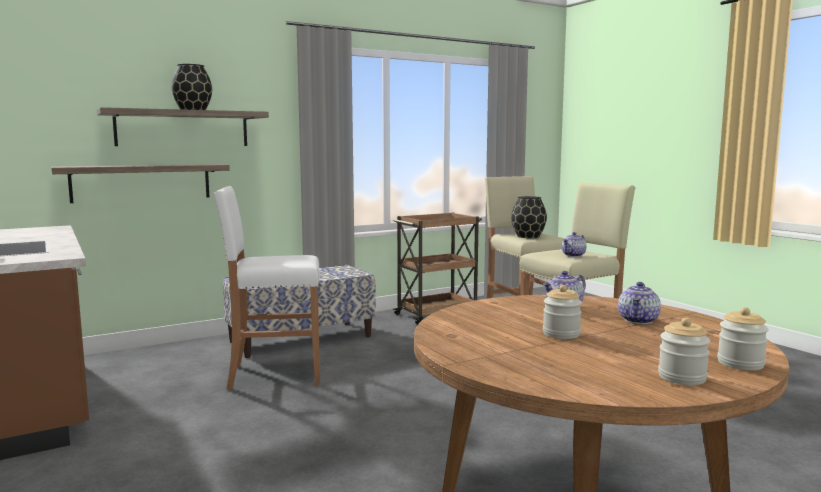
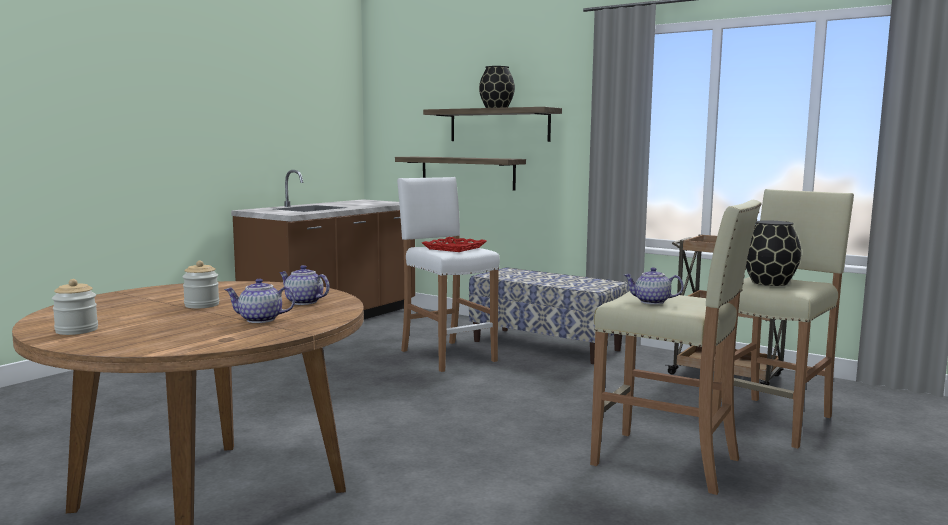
camera: 65 degrees right, 0 degrees up
jar [717,307,769,370] -> none
none -> red tray [422,237,486,252]

